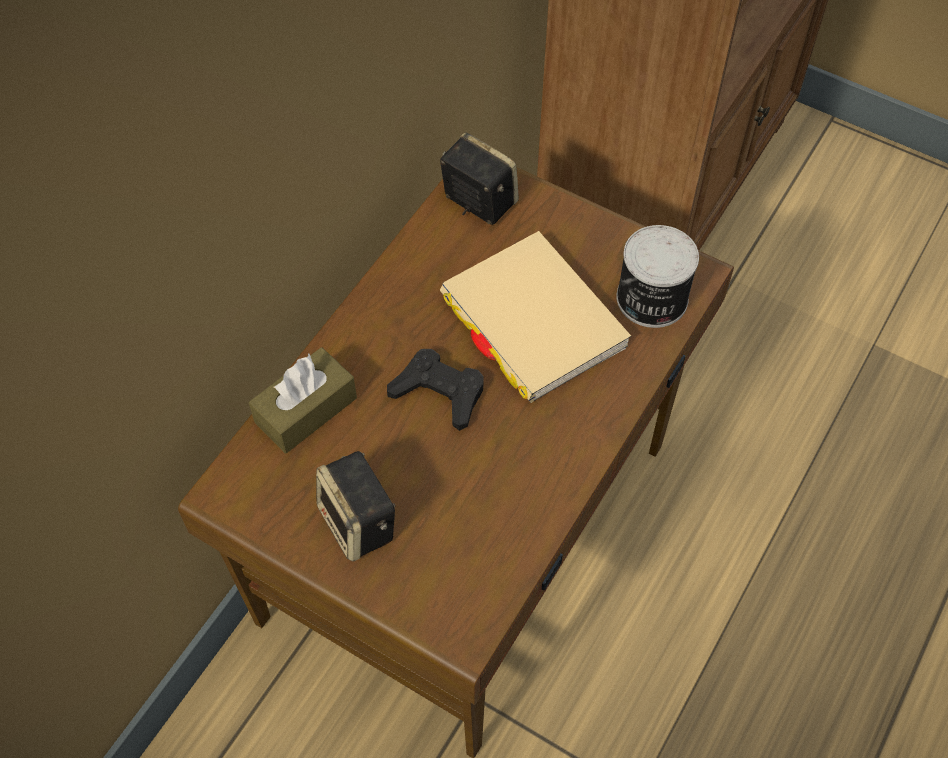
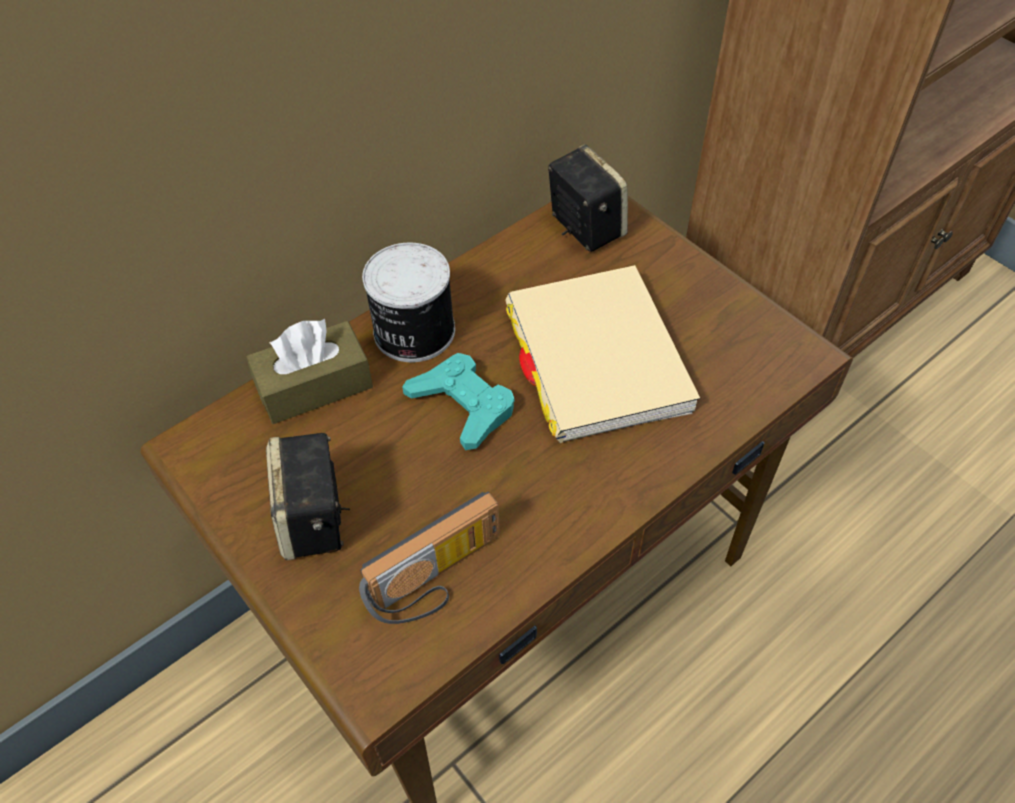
camera: 20 degrees right, 5 degrees down
black game controller [387,349,484,431] -> turquoise game controller [402,353,515,450]
can [616,225,699,328] -> can moved to [362,242,455,362]
none -> radio [359,492,500,624]

